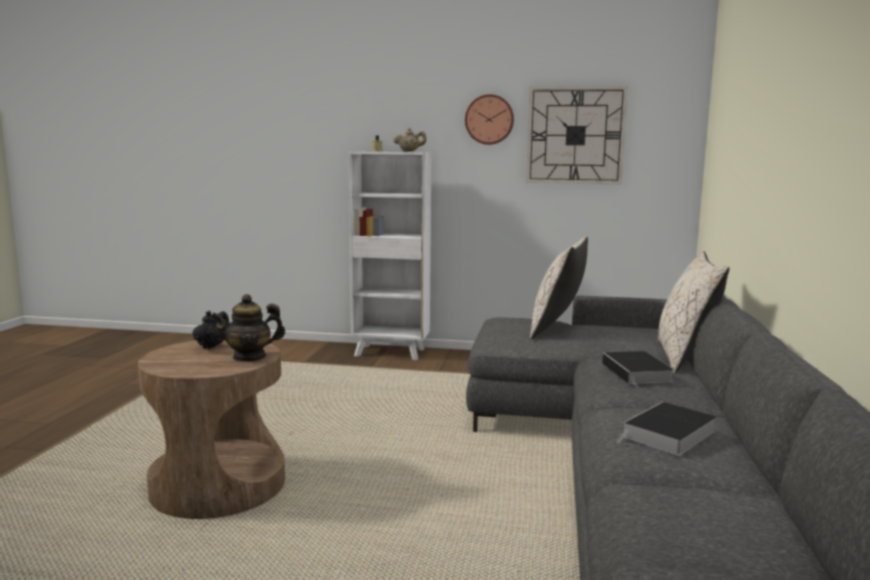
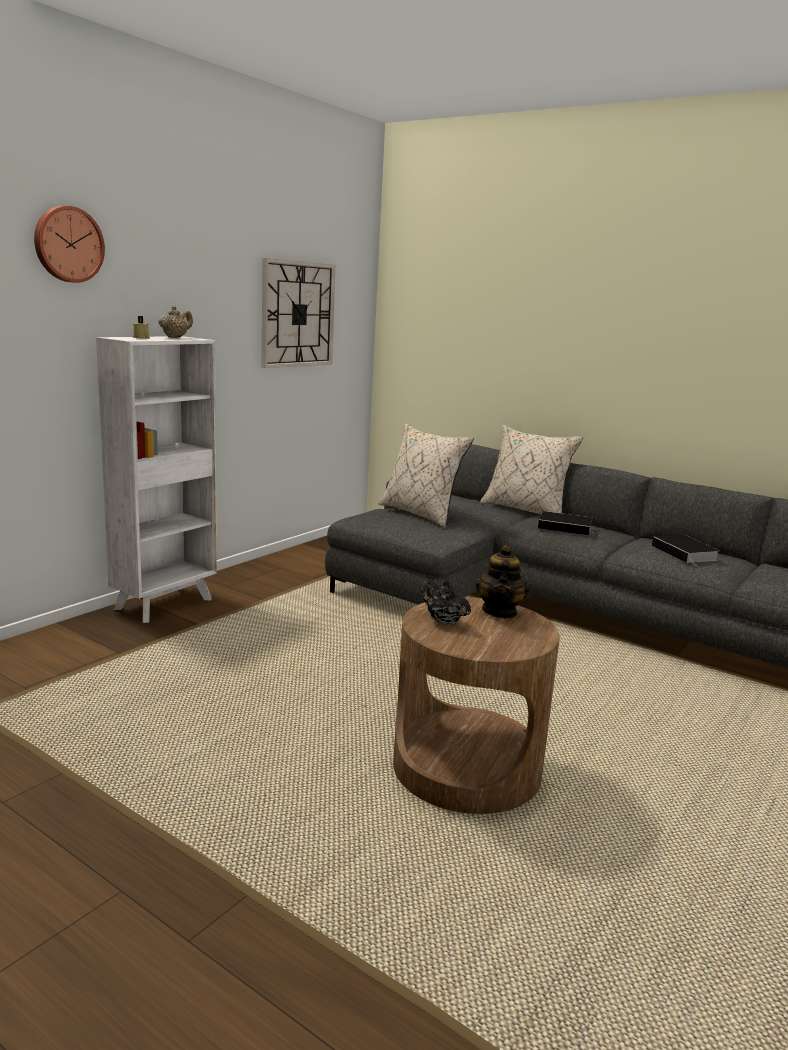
camera: 65 degrees left, 5 degrees up
wall clock [465,94,514,145] -> wall clock moved to [34,206,105,283]

